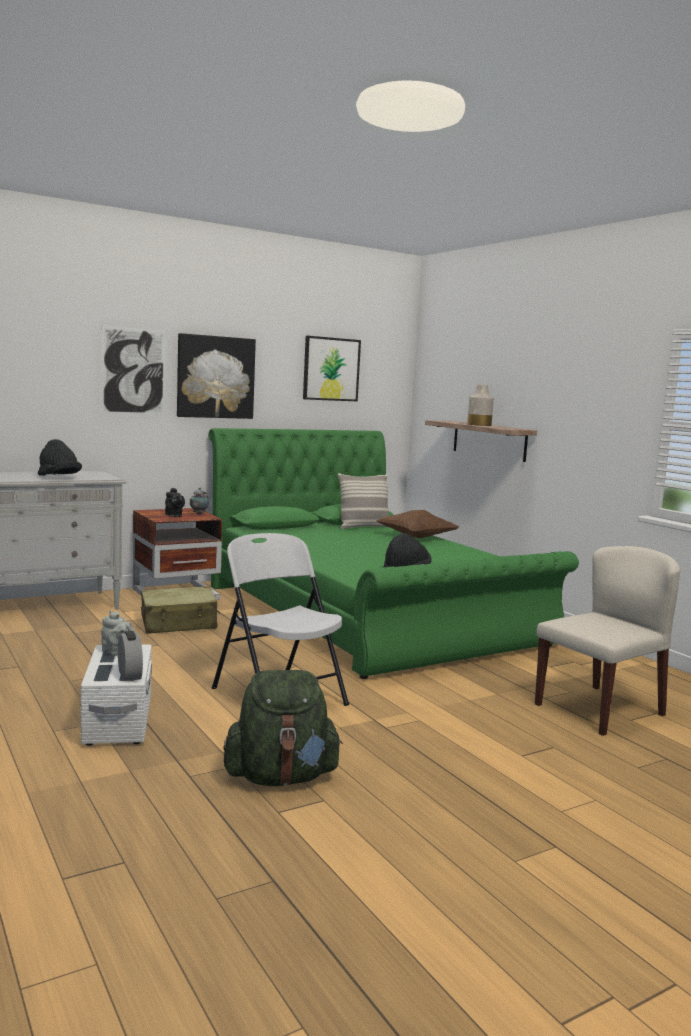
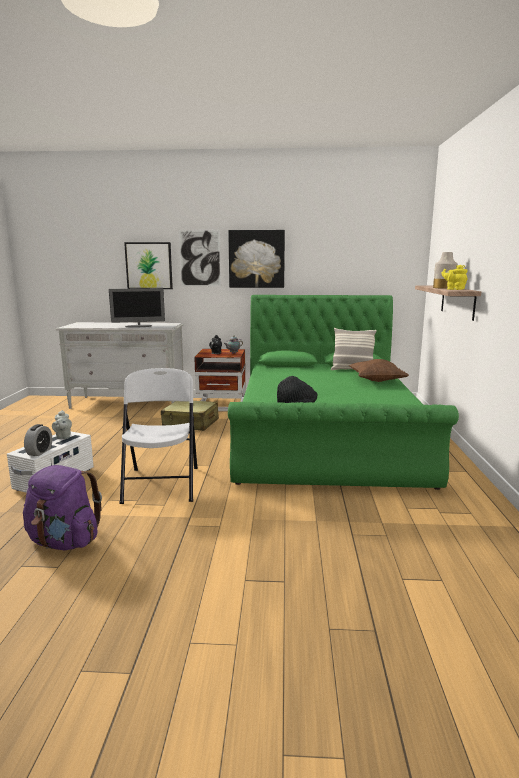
camera: 35 degrees right, 5 degrees up
black hat [38,439,82,476] -> monitor [109,288,165,328]
green backpack [223,670,343,786] -> purple backpack [23,465,102,550]
picture [303,336,361,402] -> picture moved to [124,242,173,289]
beige chair [535,546,680,736] -> none
none -> yellow teapot [441,265,467,290]

